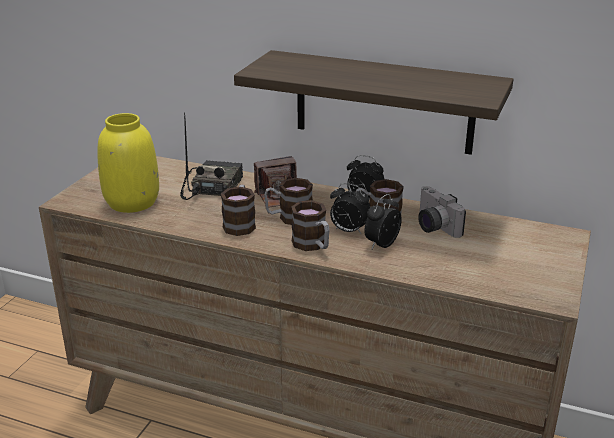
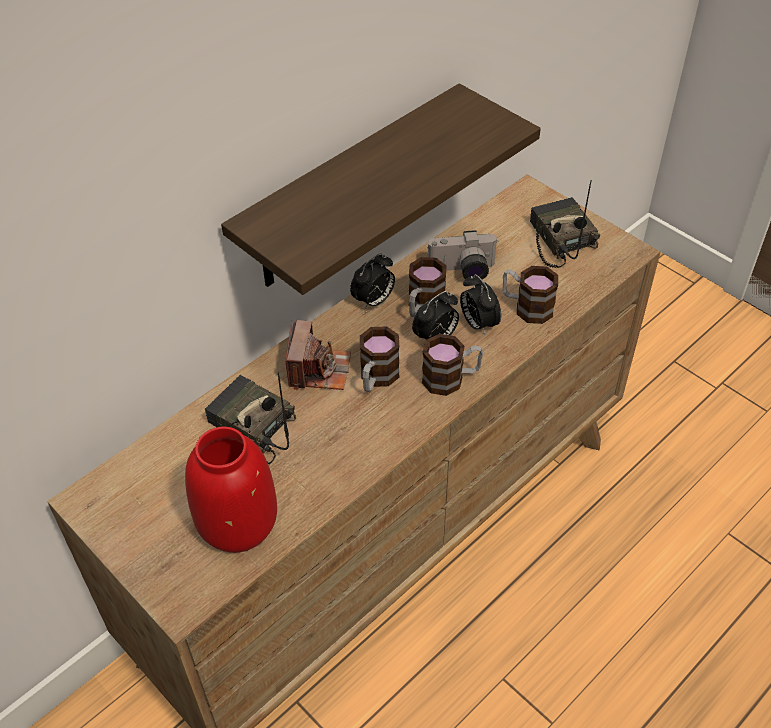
camera: 65 degrees left, 20 degrees up
yellow vase [97,113,159,213] -> red vase [185,427,277,553]
mug [221,185,256,236] -> mug moved to [503,266,558,324]
none -> radio [530,180,600,268]

